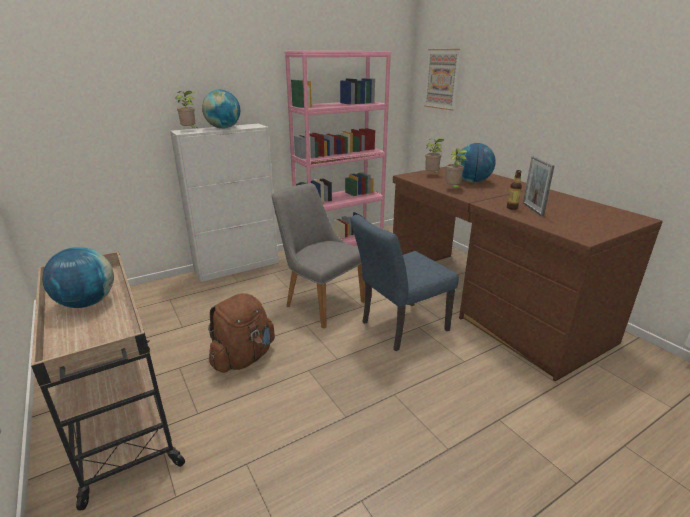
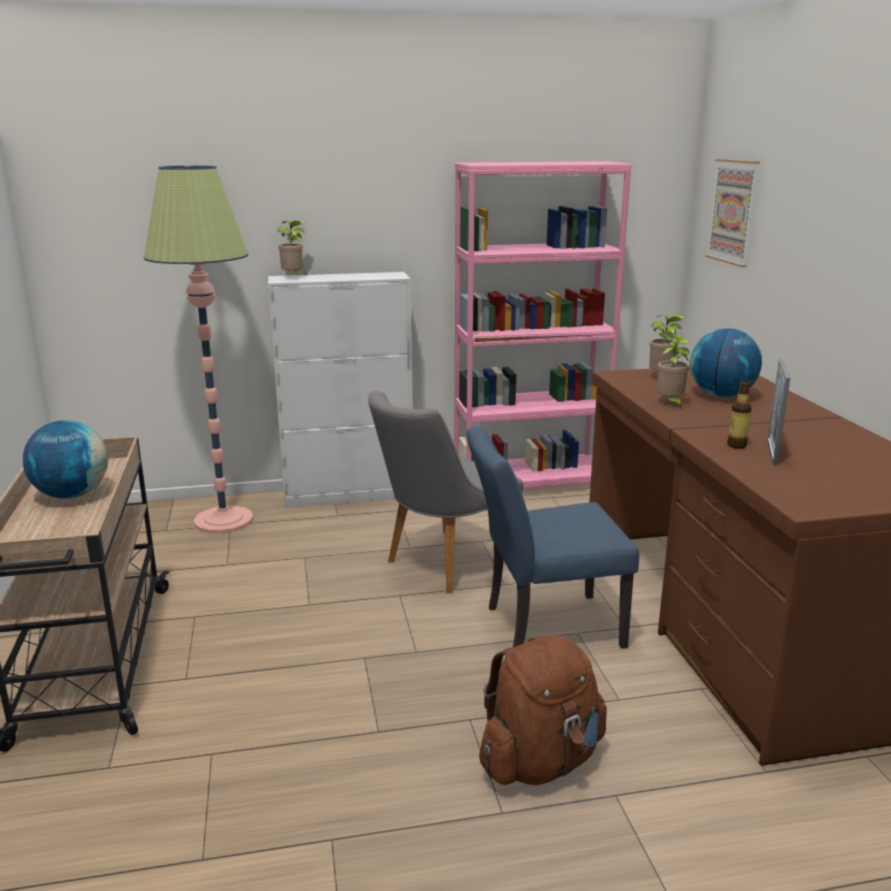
camera: 20 degrees right, 5 degrees down
globe [202,90,240,129] -> none
brown backpack [208,293,275,373] -> brown backpack moved to [479,635,607,785]
grey chair [272,183,365,328] -> grey chair turned 105 degrees counterclockwise [368,391,523,593]
none -> floor lamp [144,165,253,534]

